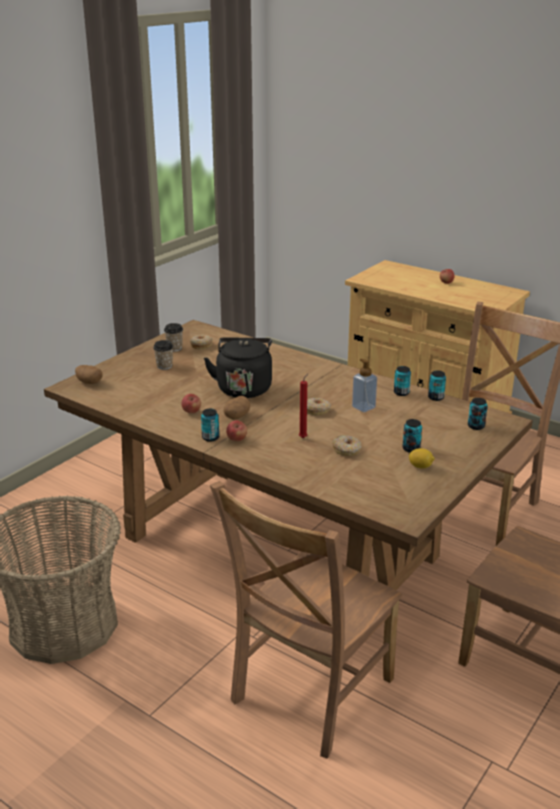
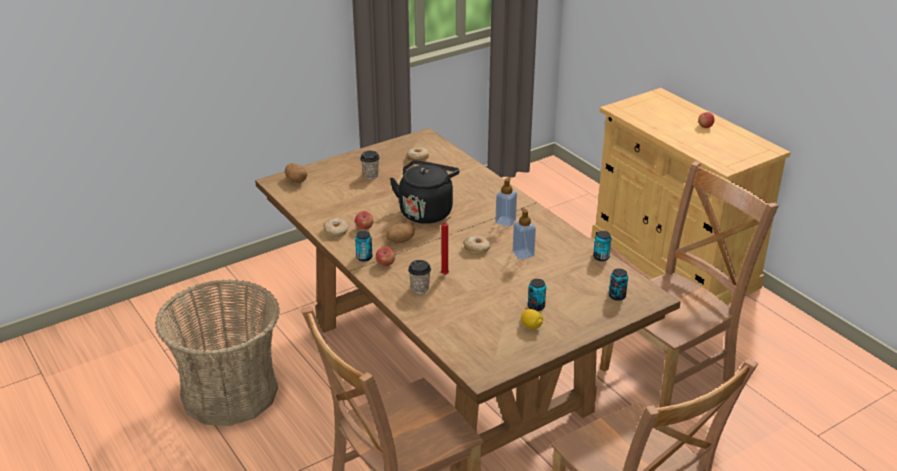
camera: 20 degrees right, 5 degrees up
cup [164,323,183,352] -> cup moved to [408,260,431,294]
donut [332,435,362,456] -> donut moved to [323,218,348,237]
can [394,366,411,396] -> none
none -> soap dispenser [495,177,517,227]

